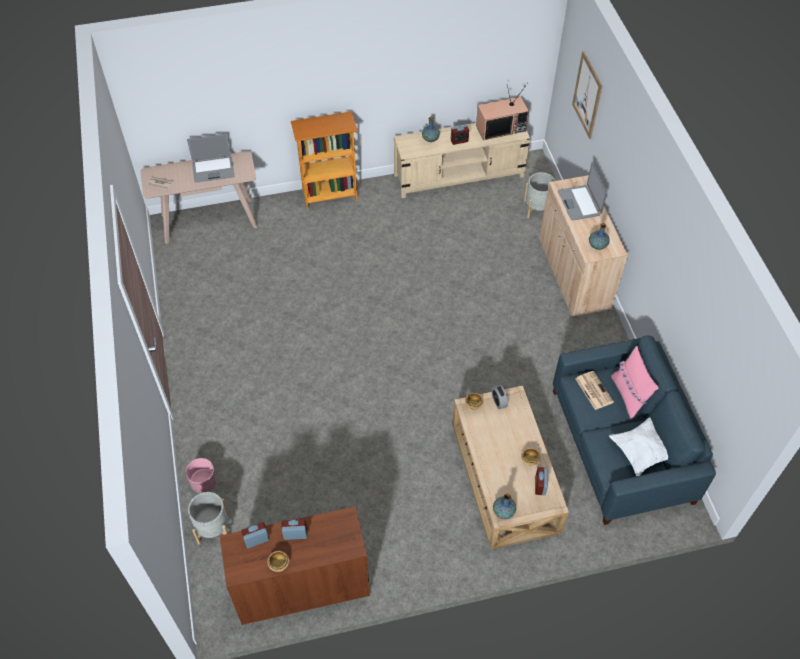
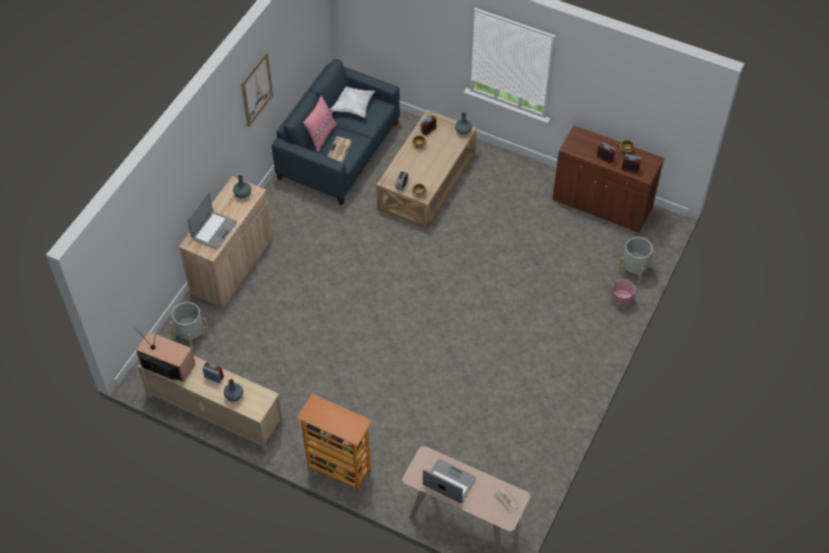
camera: 140 degrees left, 0 degrees up
picture [572,51,602,139] -> picture moved to [241,52,273,127]

